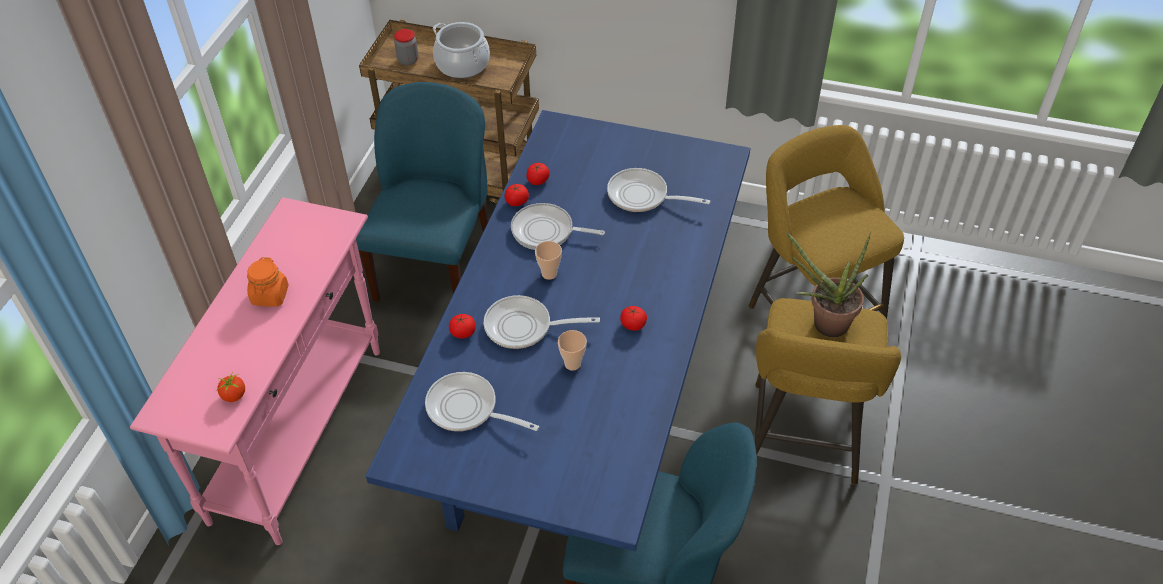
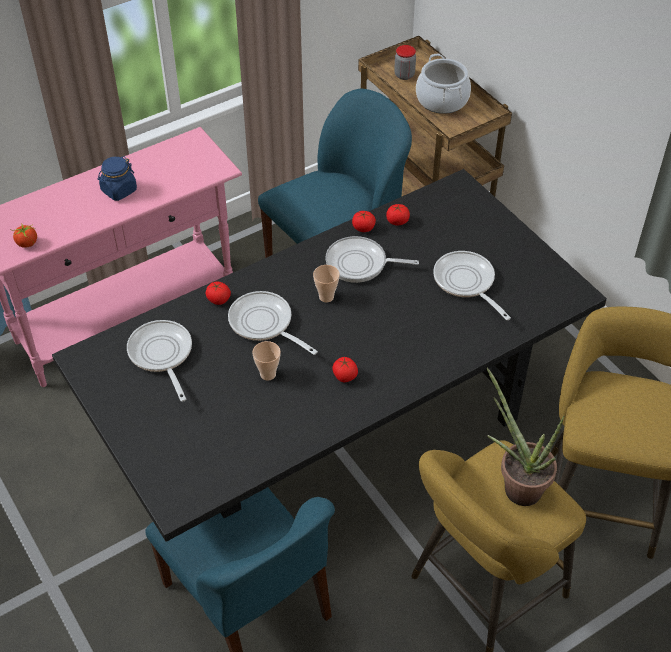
camera: 40 degrees right, 0 degrees up
orange jar [247,257,289,307] -> blue jar [98,156,137,201]
blue dining table [366,110,750,551] -> black dining table [52,169,607,542]
frying pan [511,203,605,250] -> frying pan turned 45 degrees counterclockwise [325,236,419,283]

